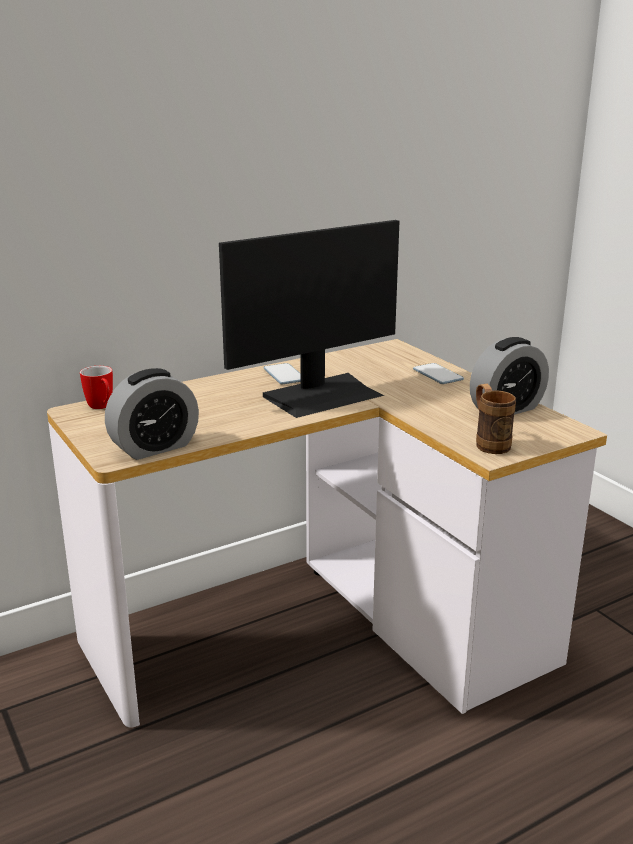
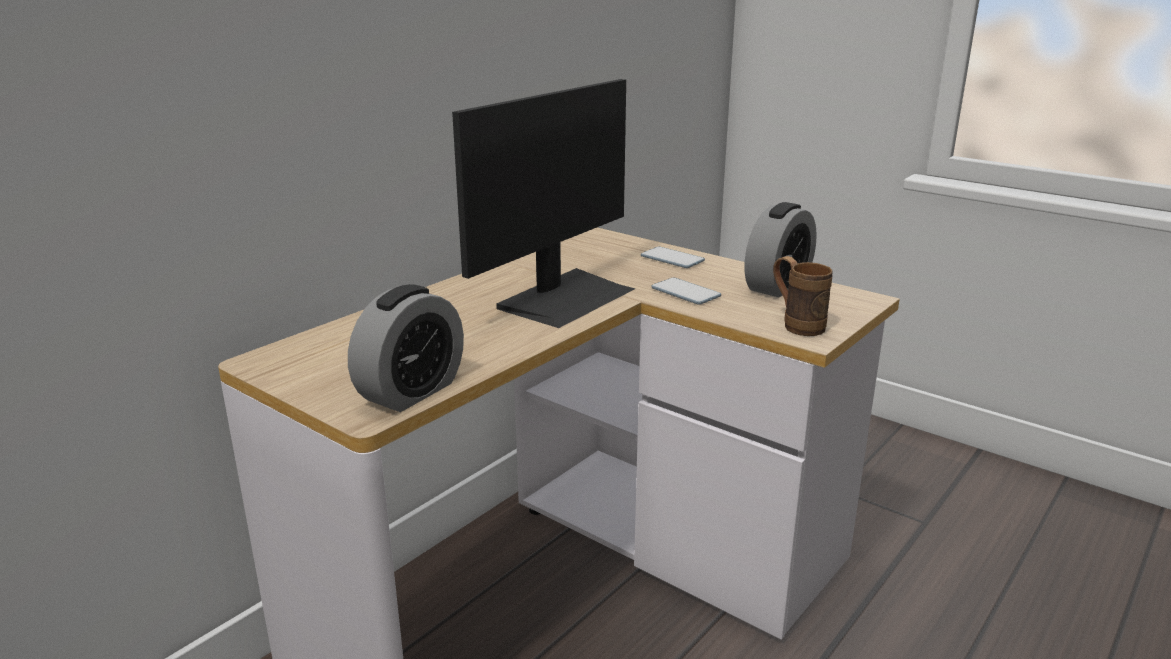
camera: 20 degrees left, 0 degrees up
mug [80,366,113,409] -> none
phone [264,363,301,384] -> phone moved to [651,278,721,305]

